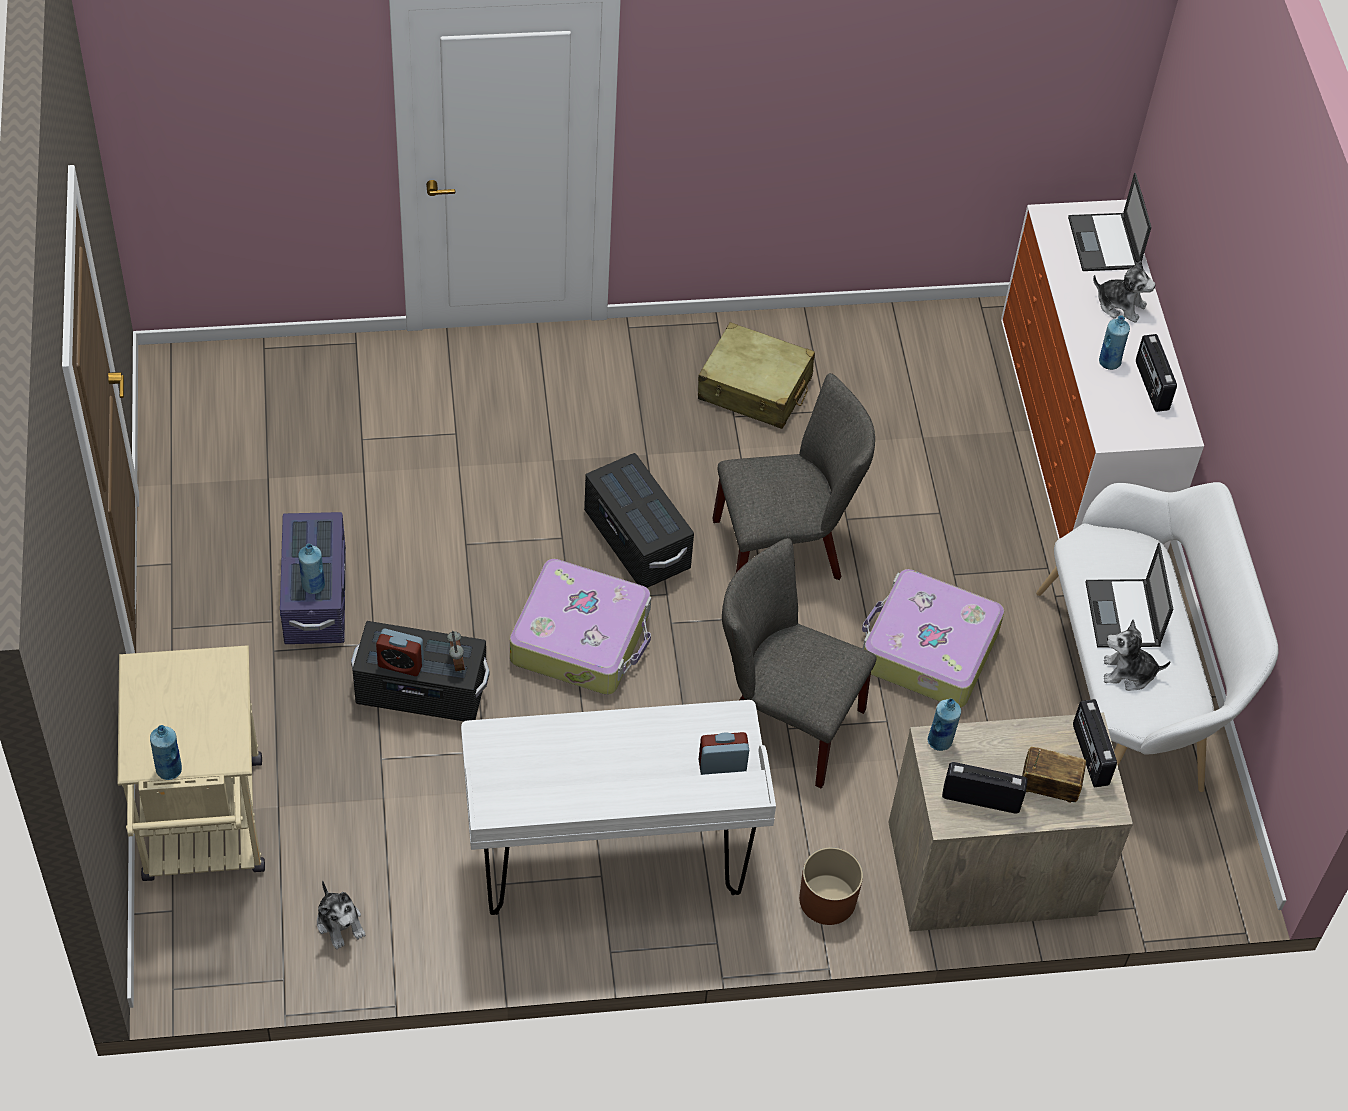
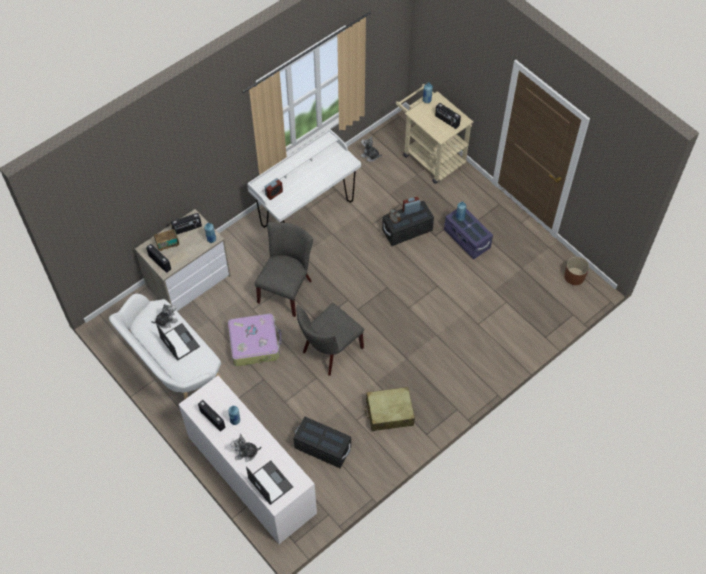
camera: 150 degrees right, 5 degrees up
suitcase [510,559,651,695] -> none
black storage box [584,453,694,588] -> black storage box moved to [293,417,351,468]
grey chair [722,538,876,789] -> grey chair turned 60 degrees counterclockwise [255,222,313,317]
brown planter [799,847,863,925] -> brown planter moved to [564,257,589,285]
none -> radio [435,103,461,129]

